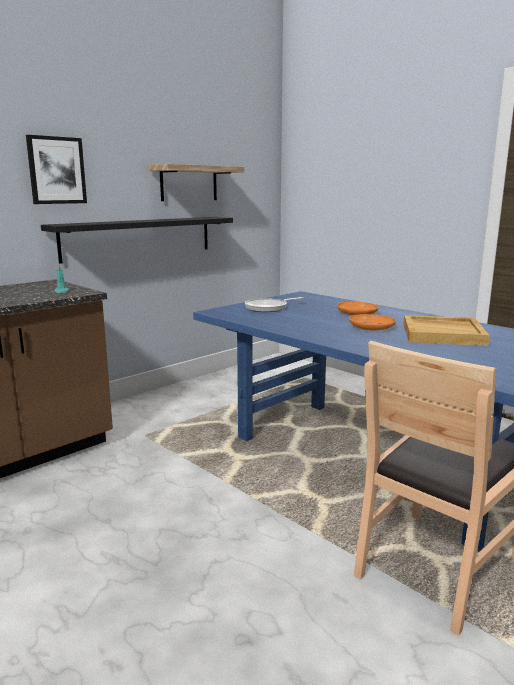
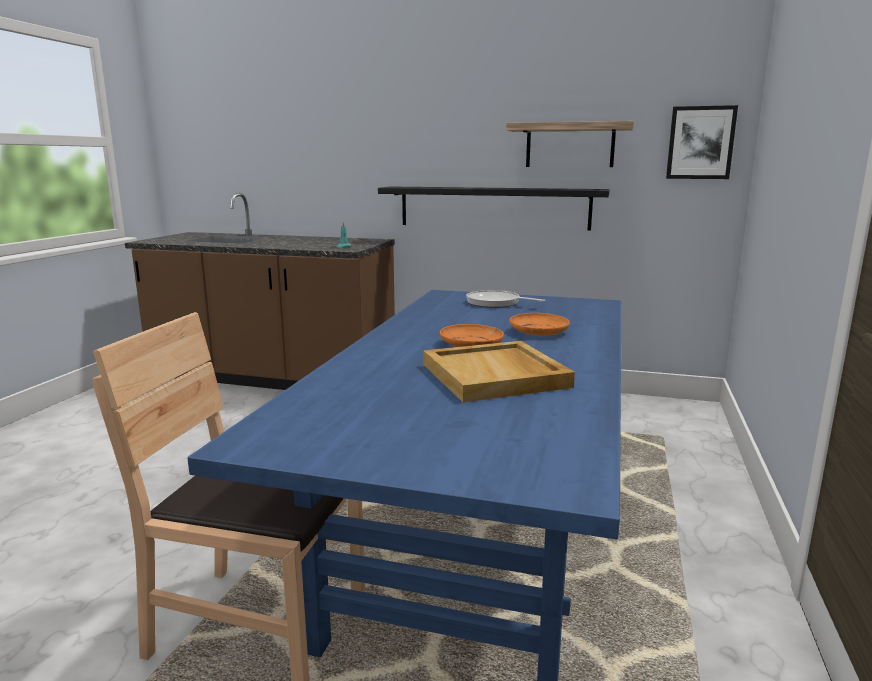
camera: 60 degrees right, 0 degrees up
picture [26,135,87,204] -> picture moved to [666,105,738,179]

